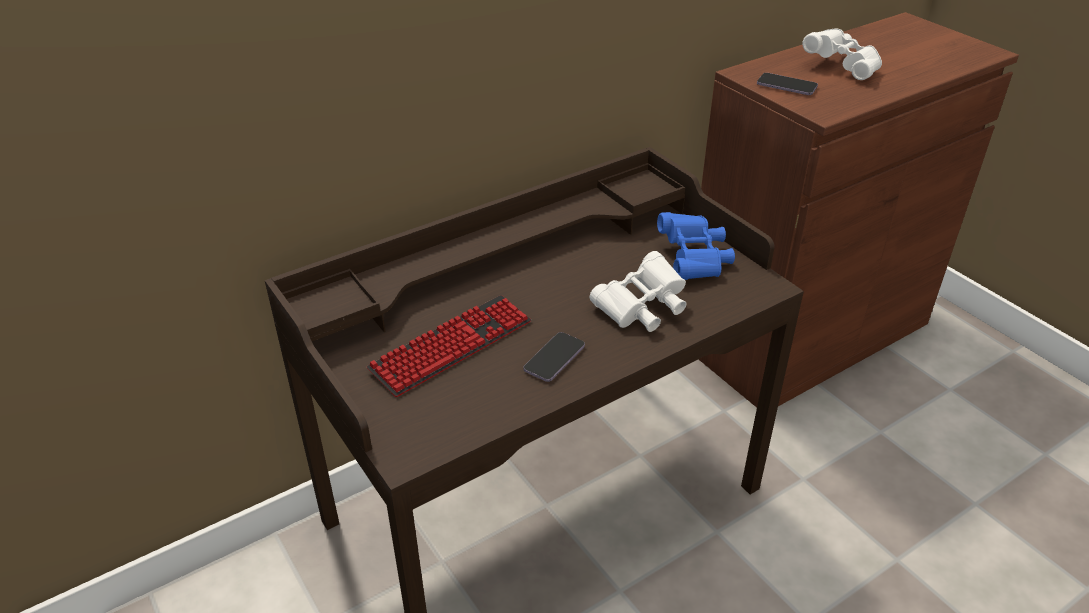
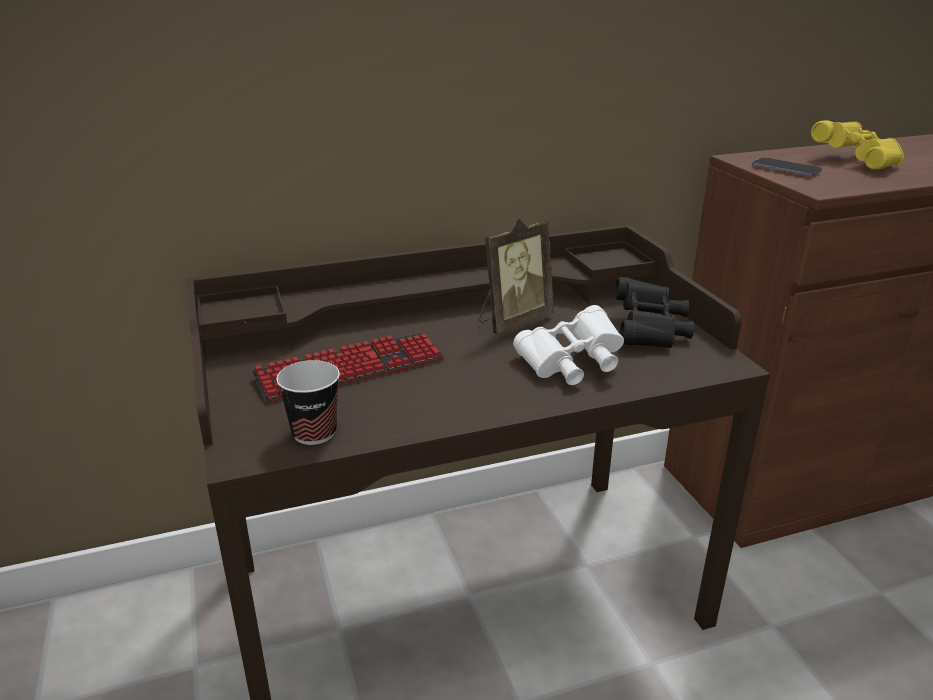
camera: 15 degrees right, 10 degrees down
phone [523,332,585,382] -> none
blue binoculars [657,212,735,280] -> black binoculars [615,277,694,348]
white binoculars [802,29,882,80] -> yellow binoculars [811,120,904,169]
none -> cup [276,360,340,445]
none -> picture frame [479,218,554,334]

